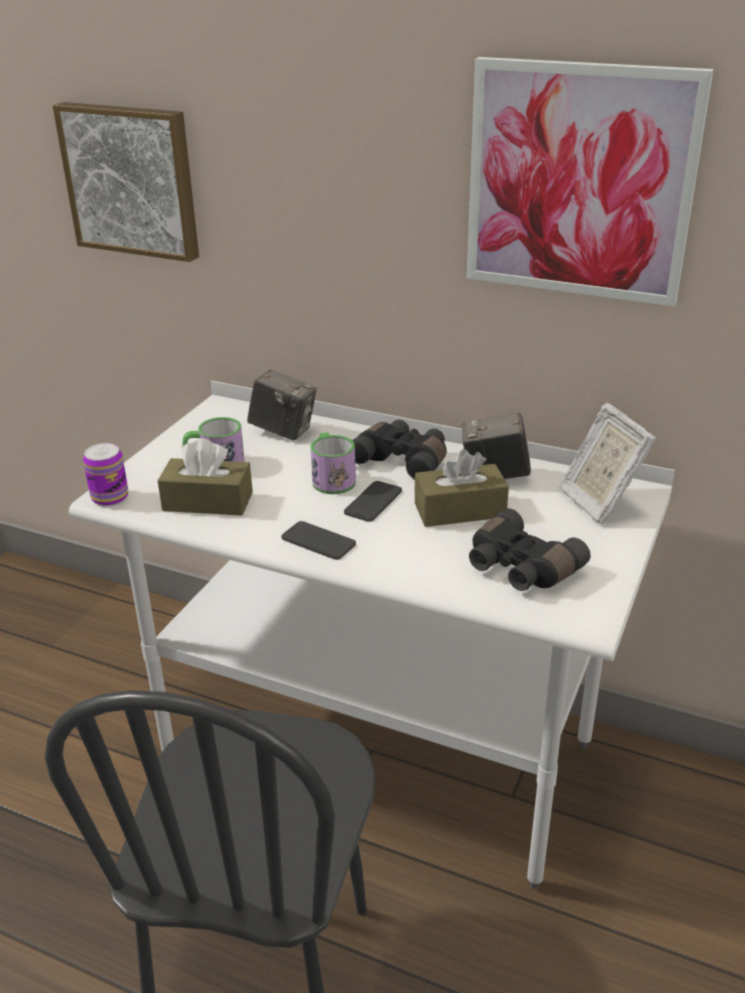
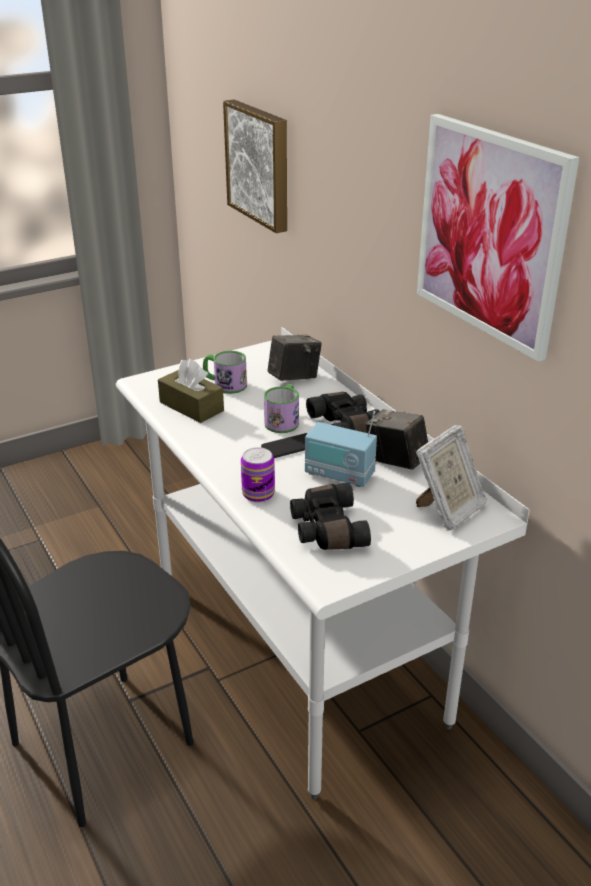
camera: 35 degrees right, 0 degrees up
can [83,443,128,506] -> can moved to [241,447,275,502]
camera [247,369,317,440] -> camera turned 90 degrees counterclockwise [267,334,322,381]
phone [282,521,356,560] -> none
brown tissue box [415,449,509,527] -> radio [305,411,377,487]
picture frame [560,403,656,525] -> picture frame turned 150 degrees counterclockwise [416,425,488,530]

